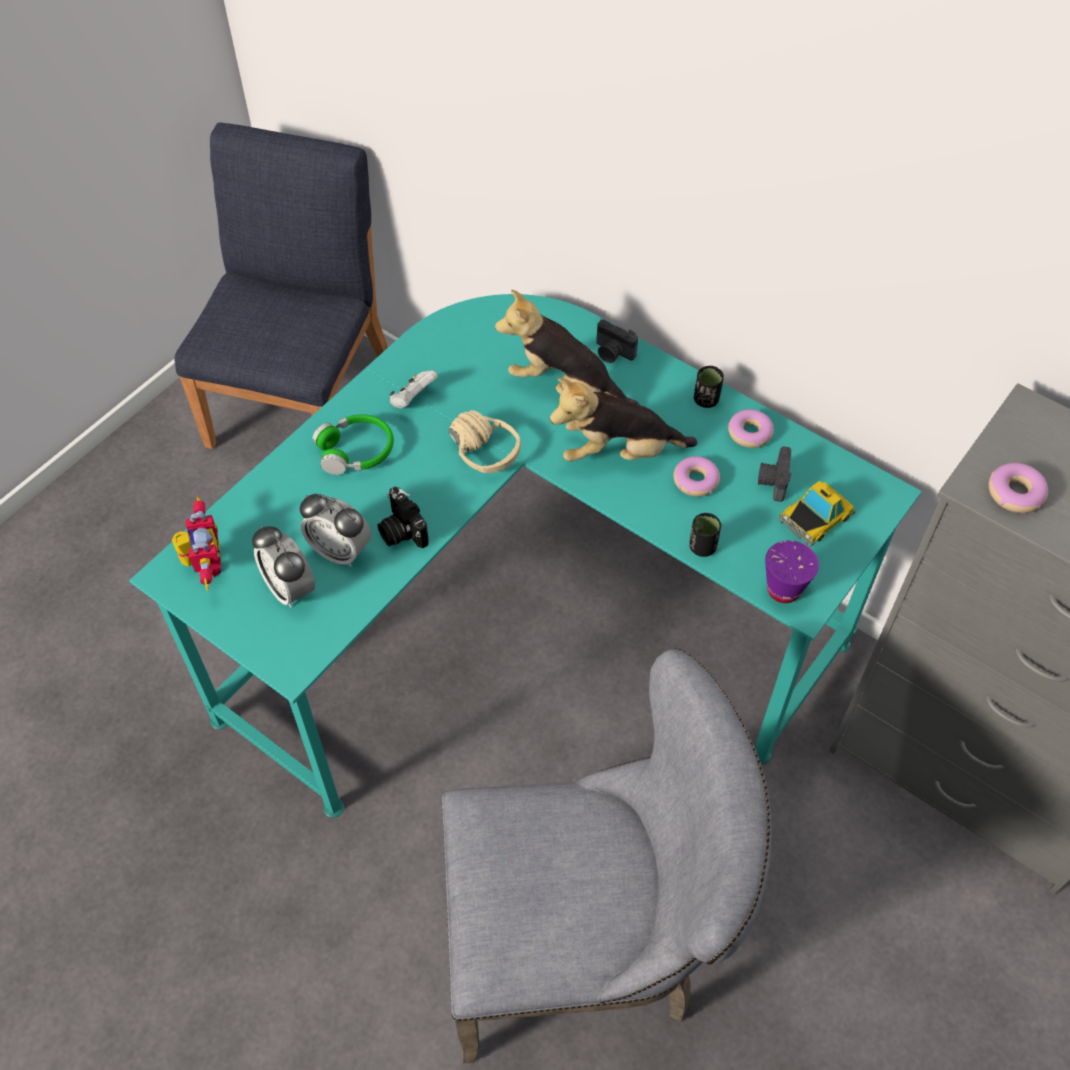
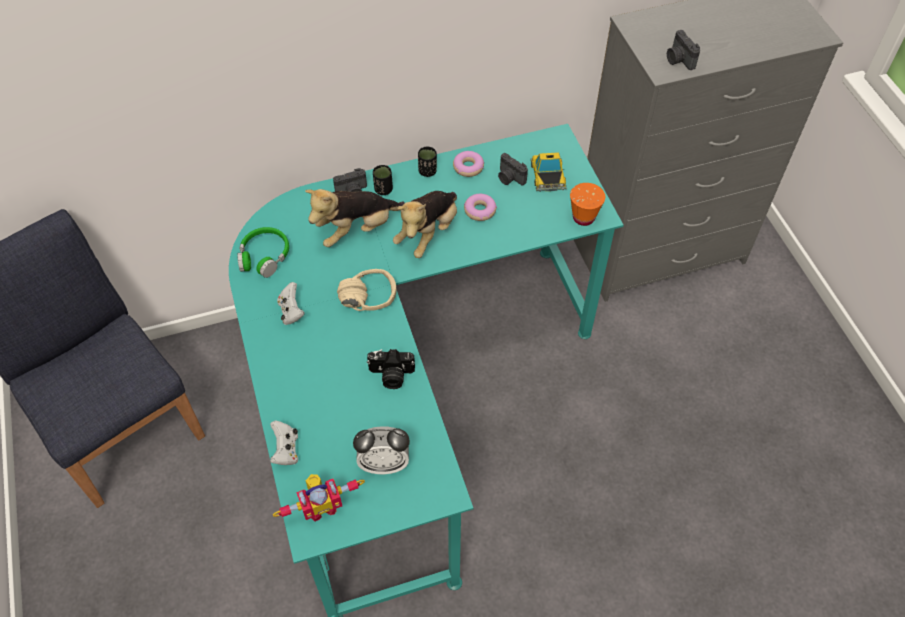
camera: 55 degrees left, 0 degrees up
toy robot [172,495,221,590] -> toy robot turned 135 degrees clockwise [273,474,365,521]
alarm clock [300,494,371,567] -> none
green headphones [313,414,394,475] -> green headphones moved to [237,227,289,278]
grey chair [442,648,771,1064] -> none
black cup [689,513,722,557] -> black cup moved to [373,165,393,195]
purple cup [765,540,819,603] -> orange cup [570,183,605,226]
donut [989,463,1048,513] -> camera [667,30,700,70]
none -> white game controller [270,420,298,465]

